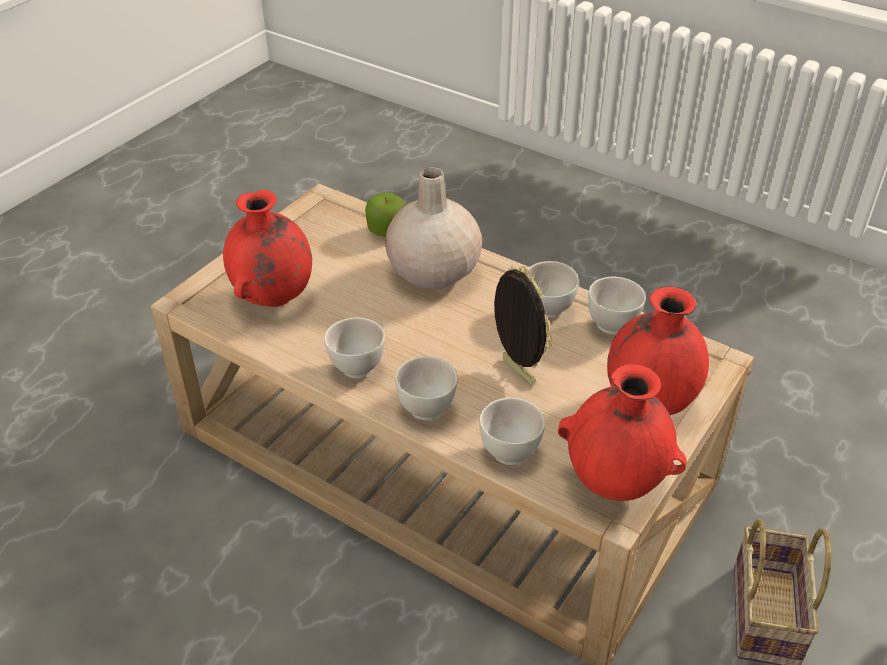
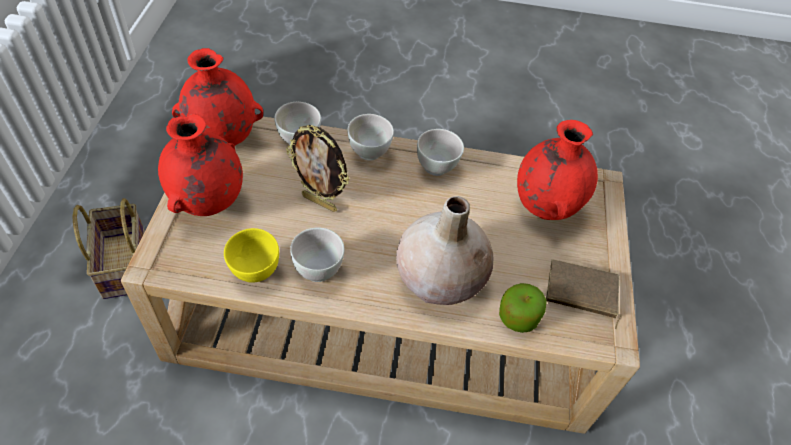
camera: 150 degrees right, 10 degrees up
white bowl [588,277,646,334] -> yellow bowl [224,228,279,282]
none -> brown book [546,259,622,329]

